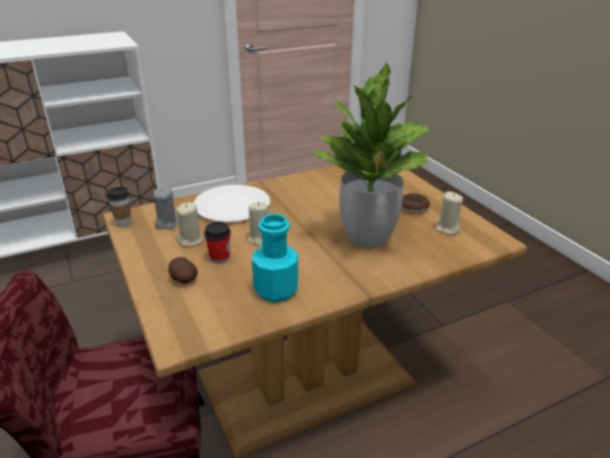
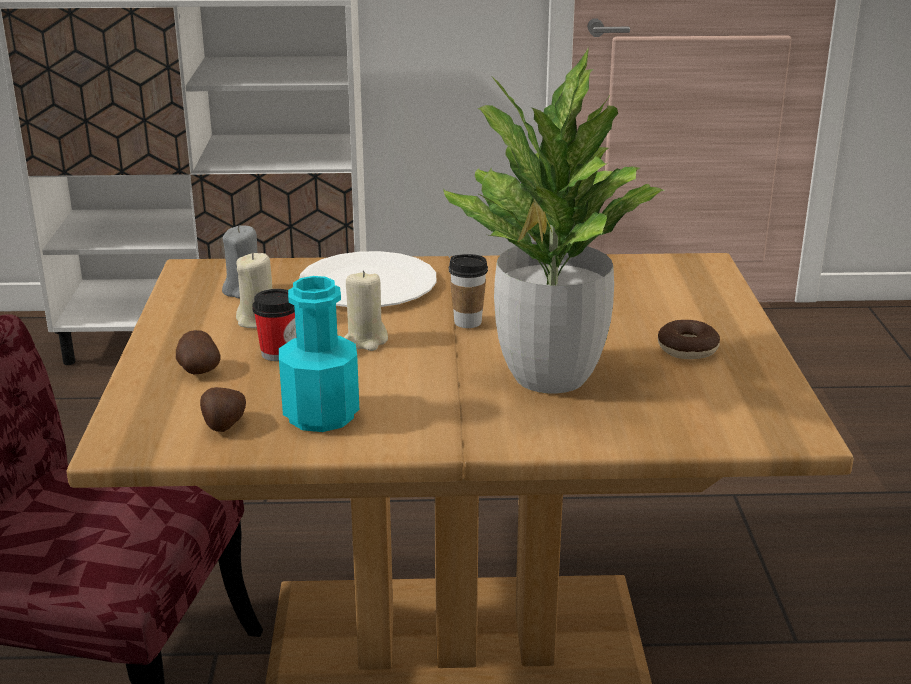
camera: 25 degrees right, 5 degrees down
cup [107,187,132,228] -> cup moved to [449,254,488,328]
beige candle [436,191,463,235] -> none
none -> potato [200,387,246,432]

